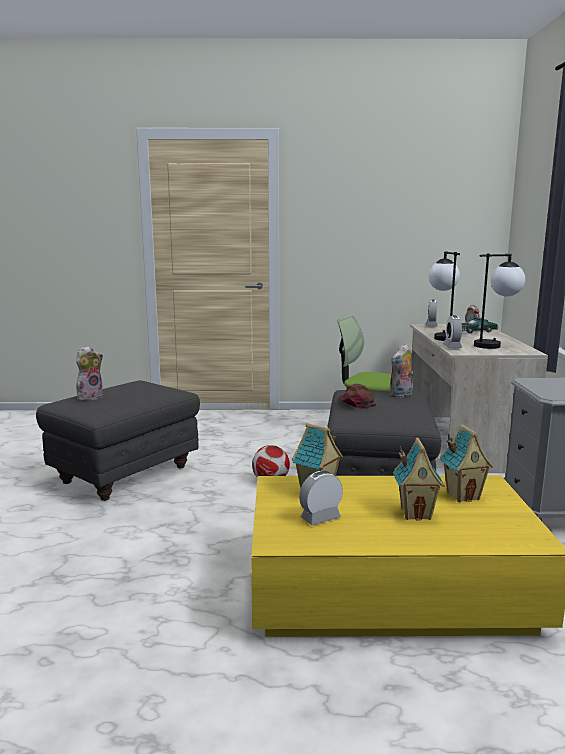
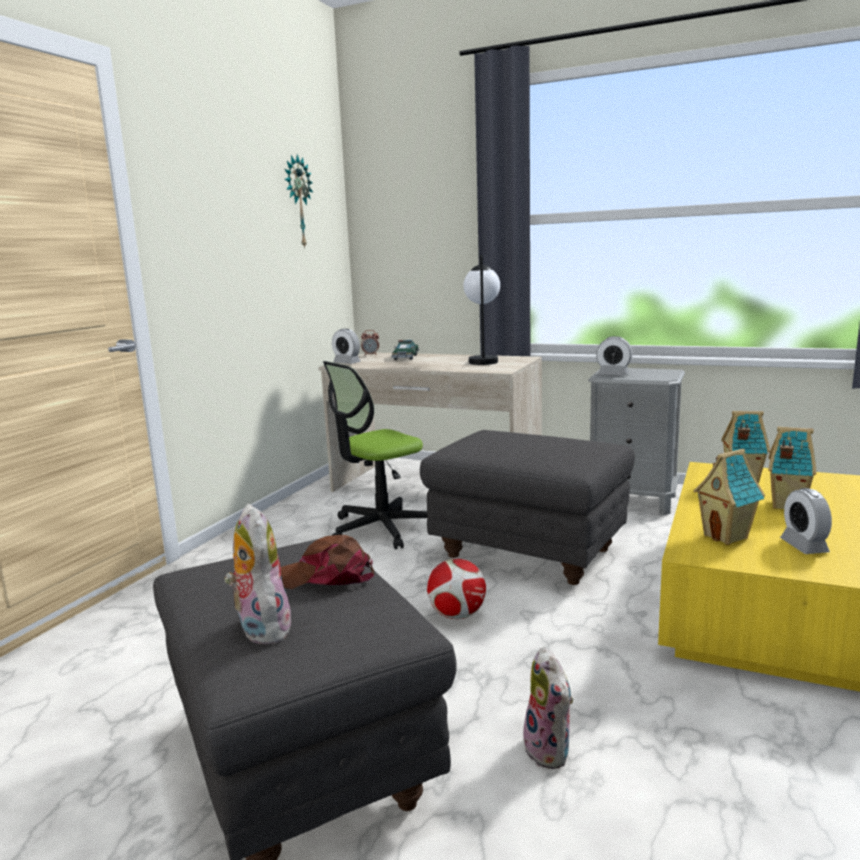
camera: 65 degrees left, 0 degrees up
brown cap [338,384,376,409] -> brown cap moved to [281,535,374,589]
plush toy [390,344,414,398] -> plush toy moved to [520,647,573,769]
table lamp [429,251,460,341] -> none
alarm clock [443,315,462,348] -> alarm clock moved to [596,336,633,375]
none -> wall clock [284,154,313,249]

